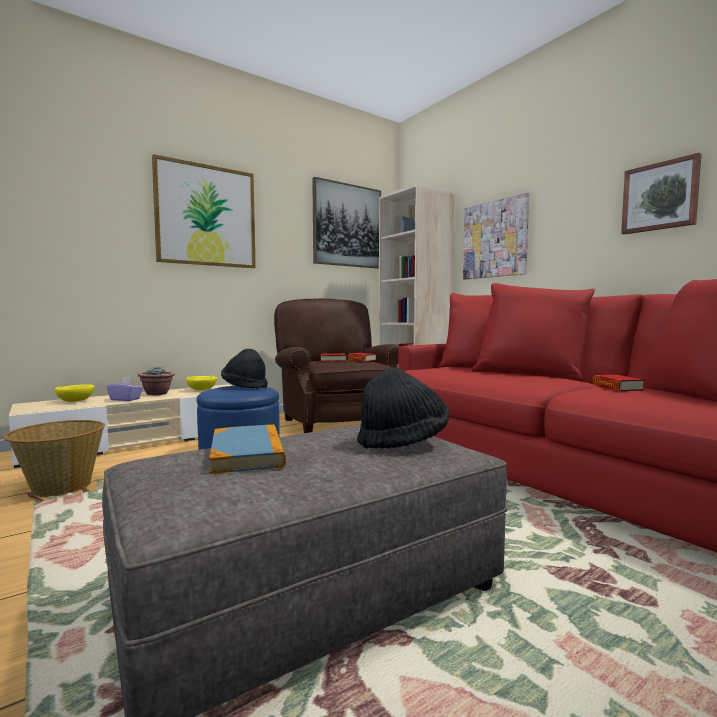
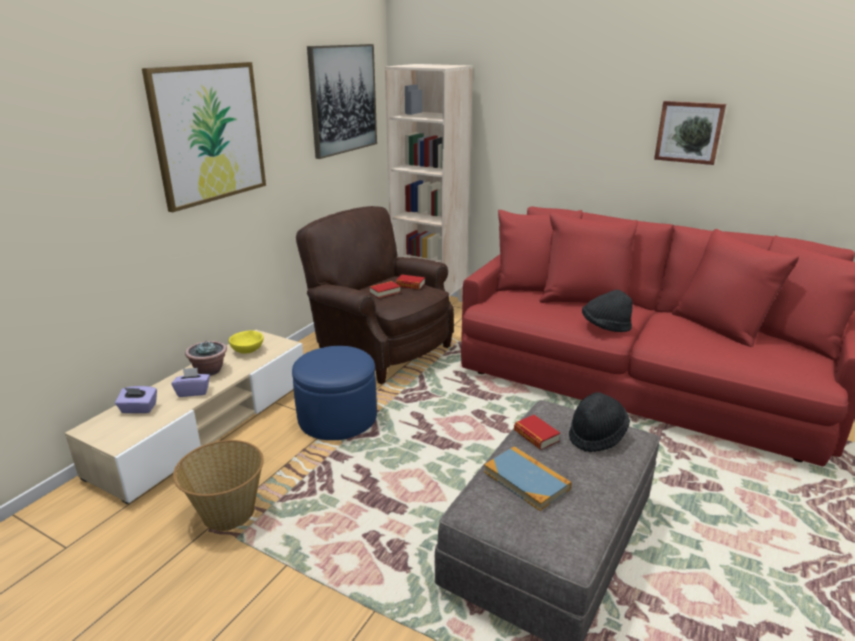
camera: 25 degrees left, 20 degrees up
yellow bowl [55,385,95,402] -> purple tissue box [115,386,157,413]
black hat [221,349,268,389] -> black hat moved to [582,290,633,332]
picture [463,192,529,279] -> none
book [592,375,644,391] -> book moved to [514,415,560,450]

